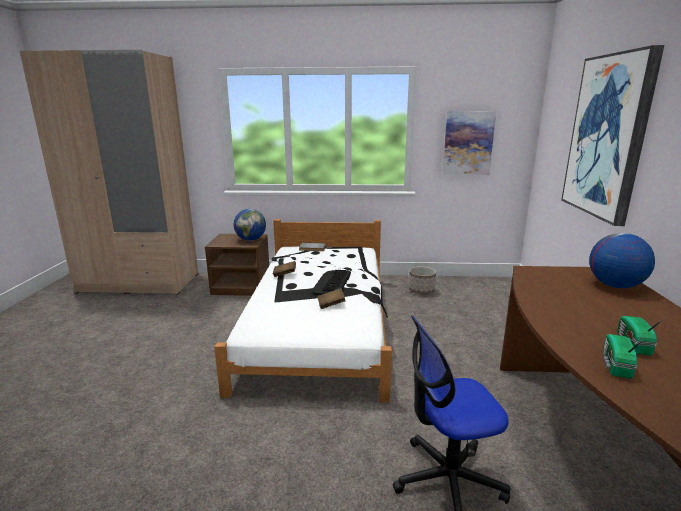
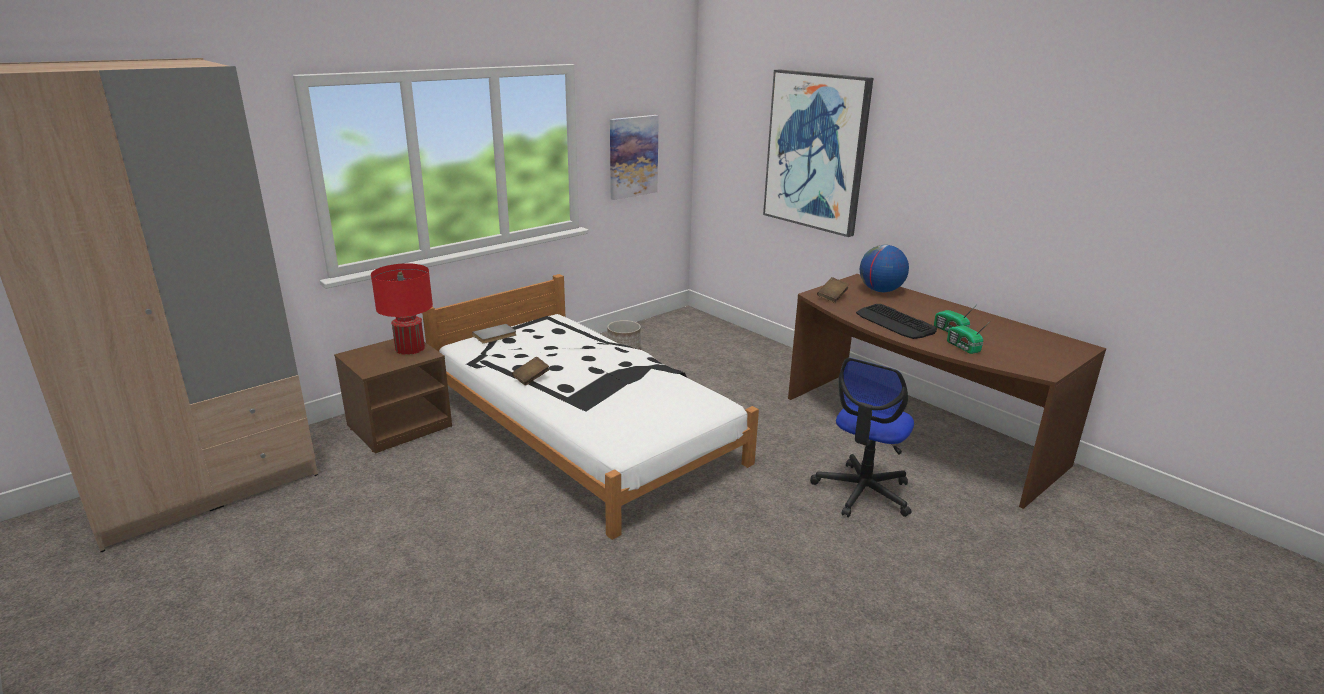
camera: 45 degrees left, 5 degrees up
globe [234,209,266,241] -> red table lamp [371,263,433,355]
keyboard [313,270,351,295] -> keyboard moved to [856,304,937,339]
brown book [317,288,346,309] -> brown book moved to [817,277,849,303]

